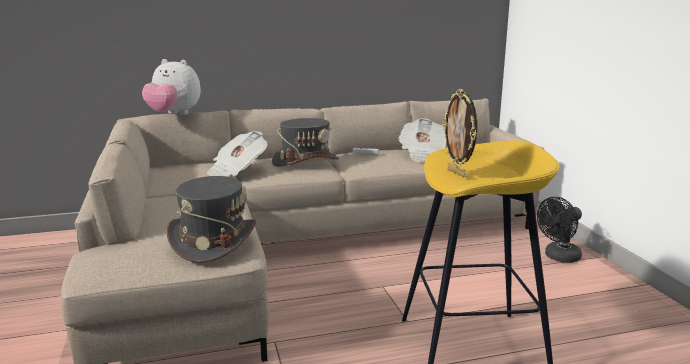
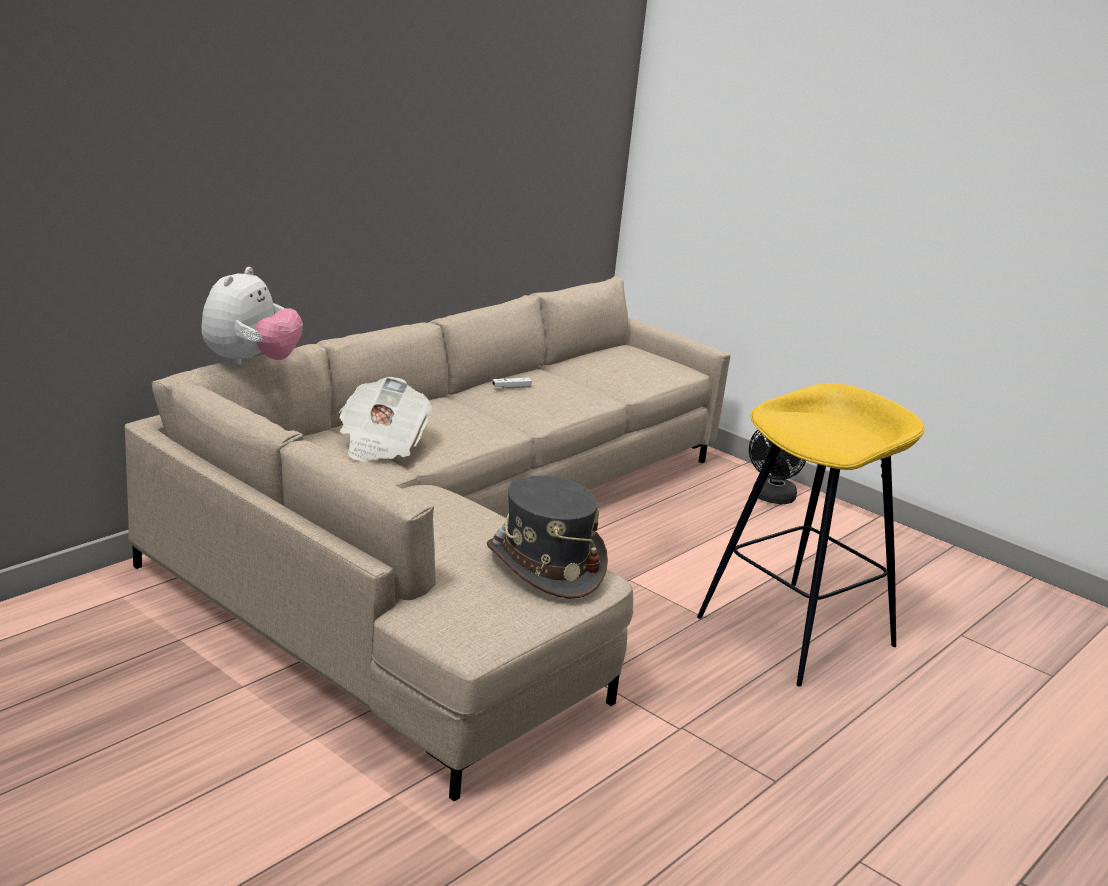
camera: 35 degrees left, 5 degrees up
plush toy [142,59,201,115] -> plush toy turned 60 degrees counterclockwise [201,267,303,366]
grey hat [272,118,339,167] -> none
newspaper [398,118,448,162] -> none
picture frame [442,89,477,177] -> none

